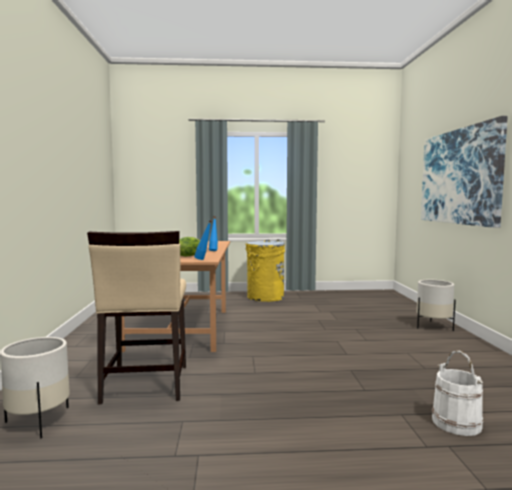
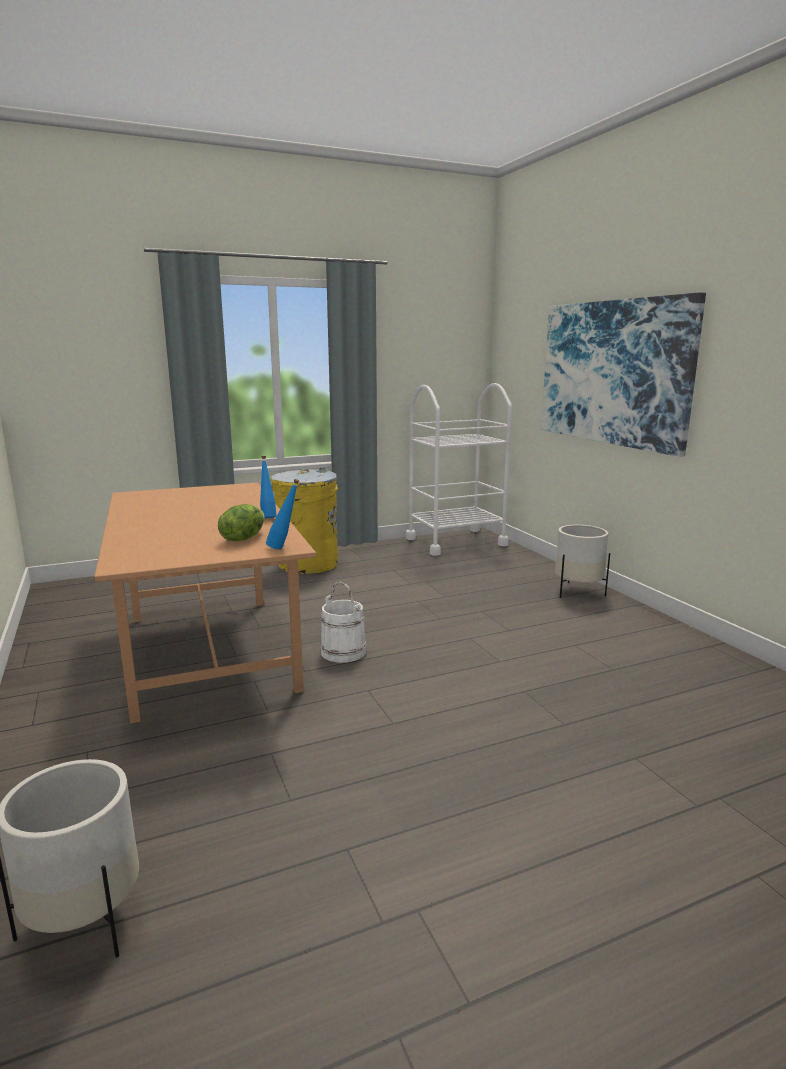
camera: 20 degrees left, 10 degrees up
beige chair [87,231,186,404] -> none
white bucket [432,350,483,436] -> white bucket moved to [320,581,366,663]
none -> white cart [406,383,512,556]

